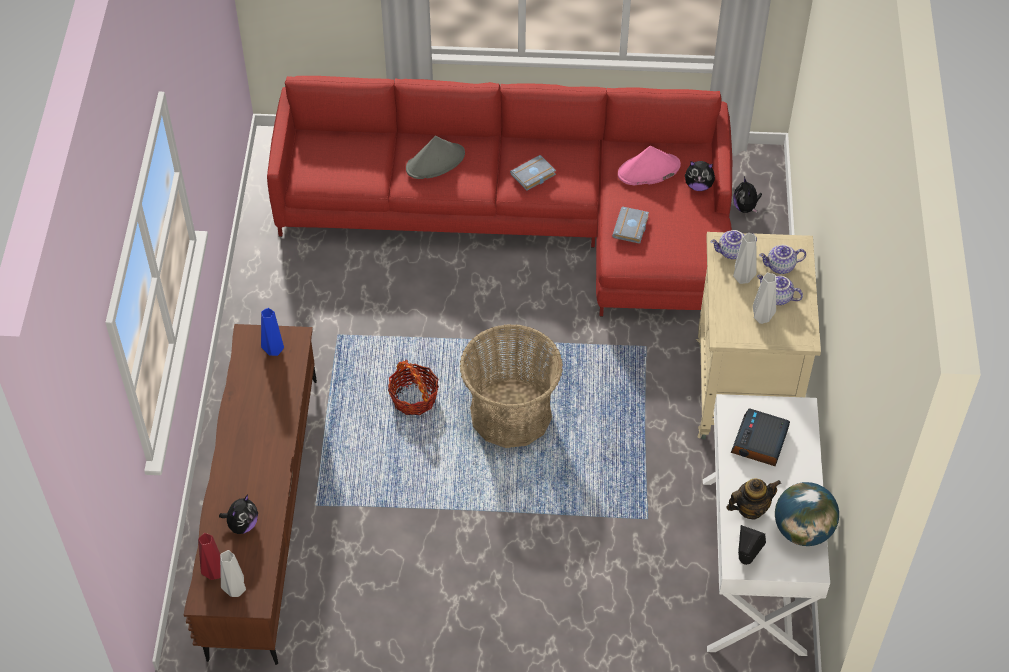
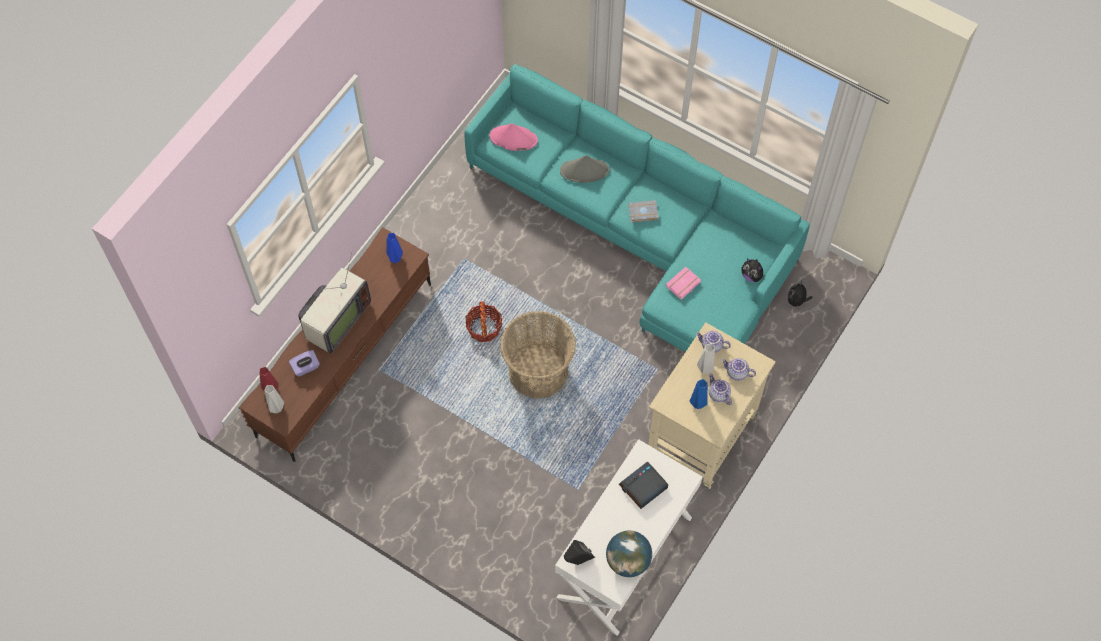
camera: 30 degrees right, 10 degrees up
plush toy [219,494,258,534] -> purple tissue box [289,350,320,376]
red sofa [267,76,732,316] -> turquoise sofa [465,64,810,352]
grey book [612,207,649,244] -> pink book [665,267,701,299]
pink hat [618,146,681,186] -> pink hat moved to [489,123,538,151]
teapot [726,478,781,520] -> none
grey vase [753,273,776,324] -> blue vase [690,379,708,409]
none -> television [298,253,371,353]

